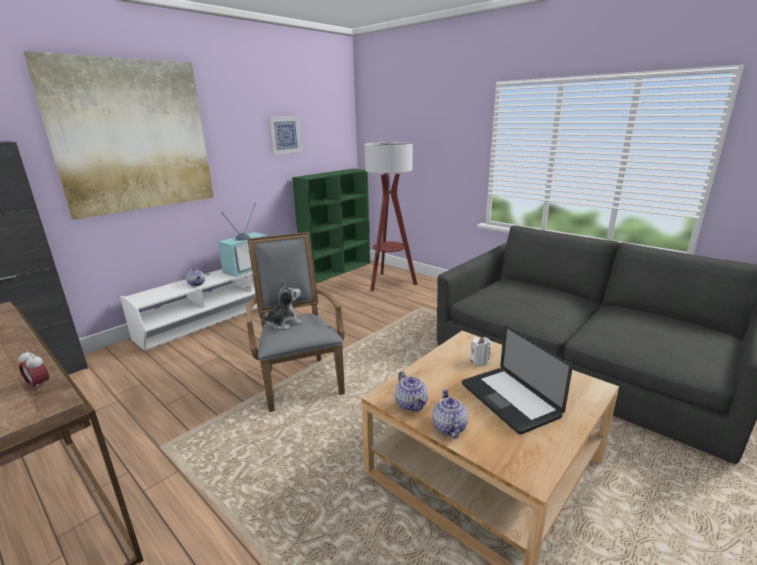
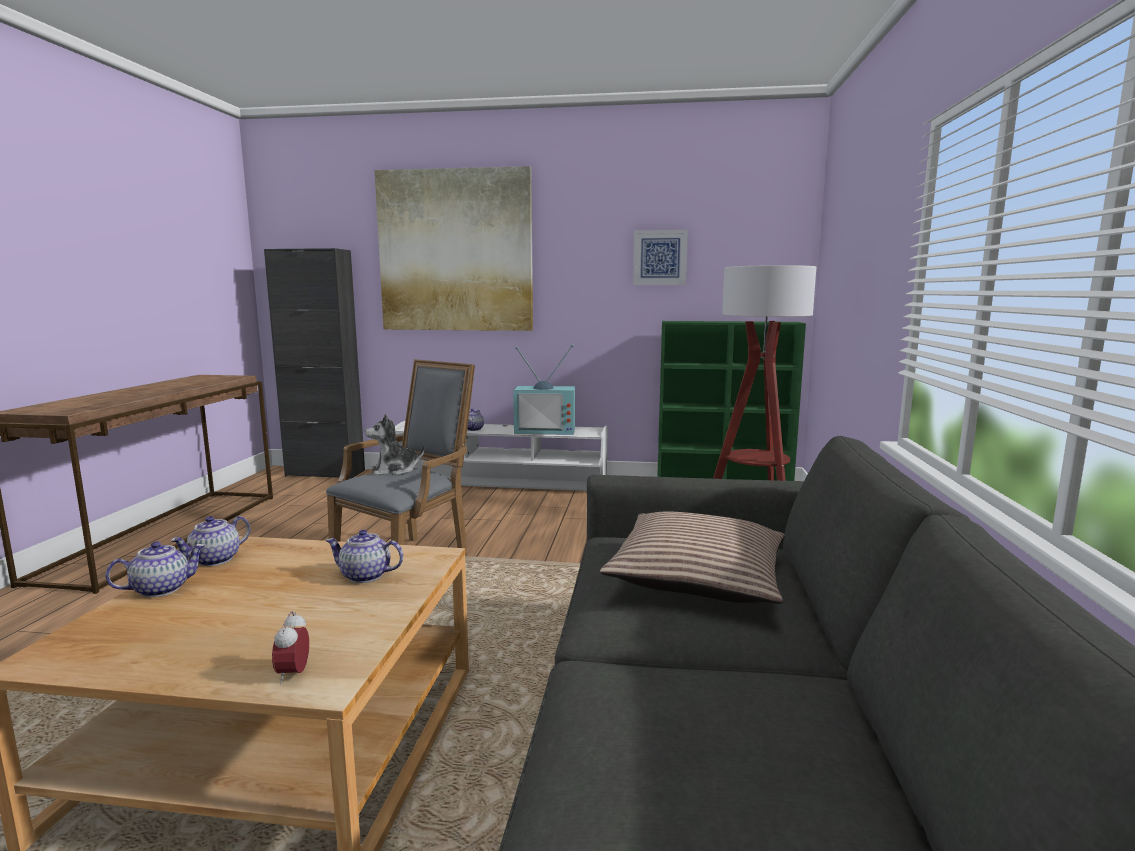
camera: 55 degrees right, 10 degrees down
alarm clock [19,350,49,391] -> alarm clock moved to [272,611,309,685]
plush toy [259,280,302,330] -> plush toy turned 135 degrees clockwise [365,414,425,476]
laptop [462,325,573,435] -> none
white candle [470,337,491,366] -> teapot [326,530,403,583]
none -> pillow [600,511,785,604]

